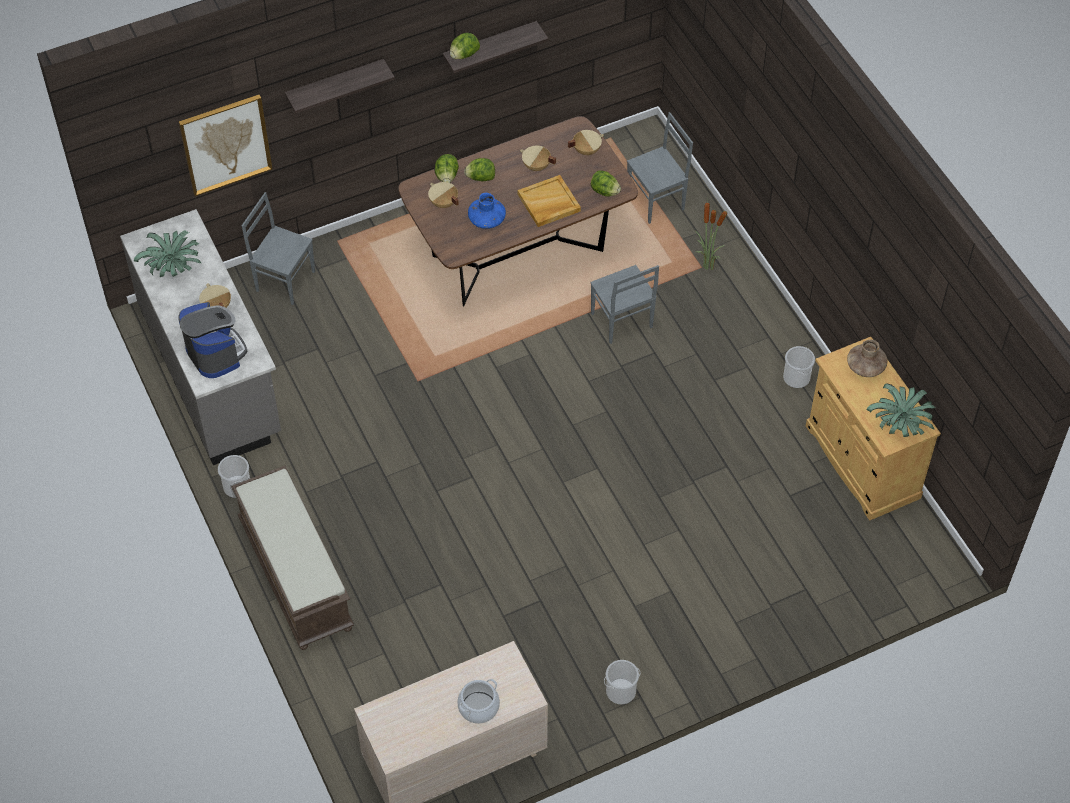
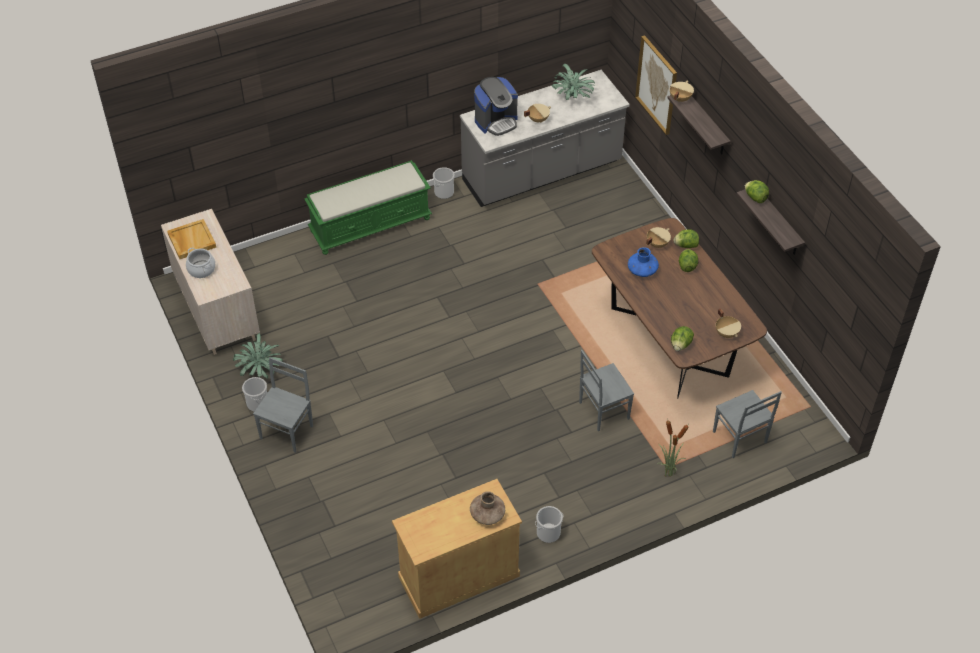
camera: 90 degrees right, 5 degrees down
brown bench [231,466,354,650] -> green bench [304,160,432,255]
grey chair [241,192,315,305] -> grey chair moved to [253,357,313,453]
beige tray [518,175,581,227] -> beige tray moved to [167,219,216,259]
beige cooking pot [520,146,556,171] -> beige cooking pot moved to [670,81,694,102]
potted plant [867,383,936,437] -> potted plant moved to [233,333,283,379]

